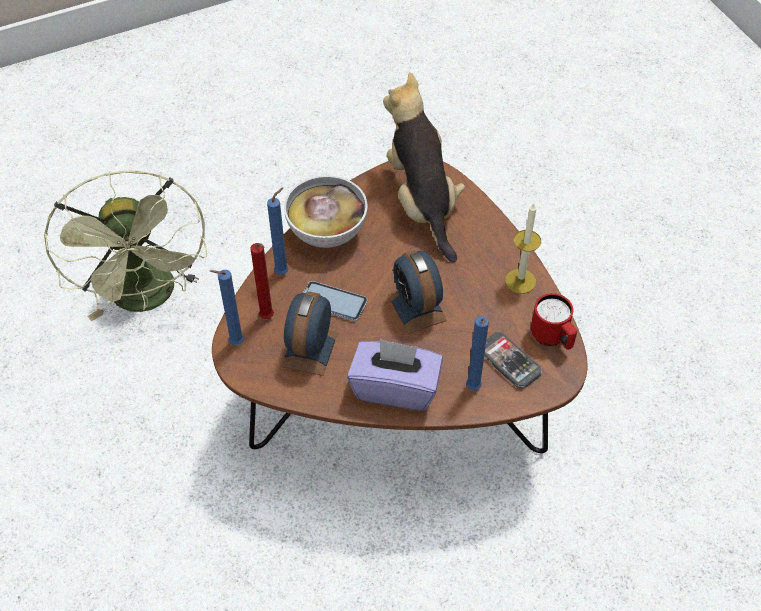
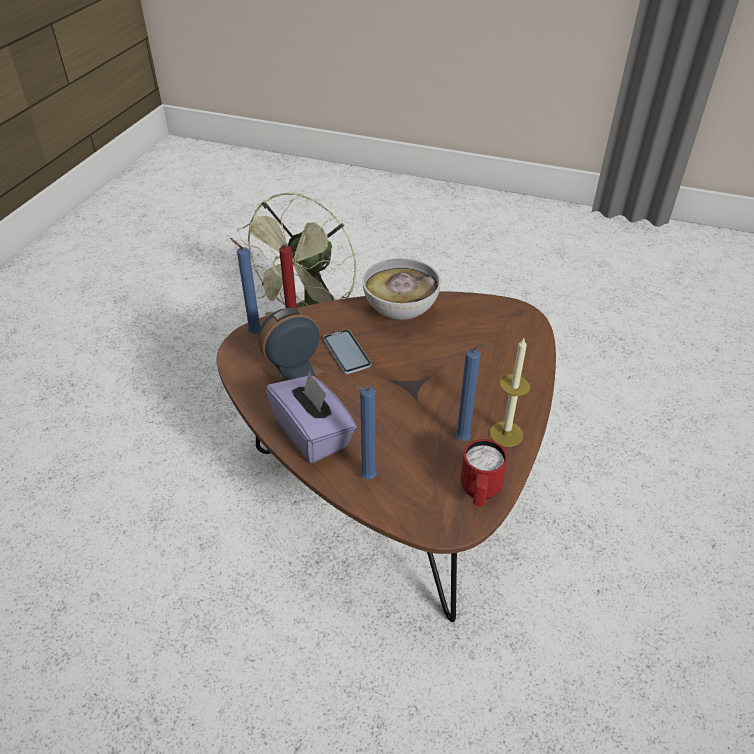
camera: 45 degrees right, 10 degrees down
blue candle [267,187,289,275] -> blue candle moved to [455,343,490,441]
plush toy [383,72,465,262] -> none
alarm clock [388,250,447,334] -> none
phone [484,332,542,388] -> none

